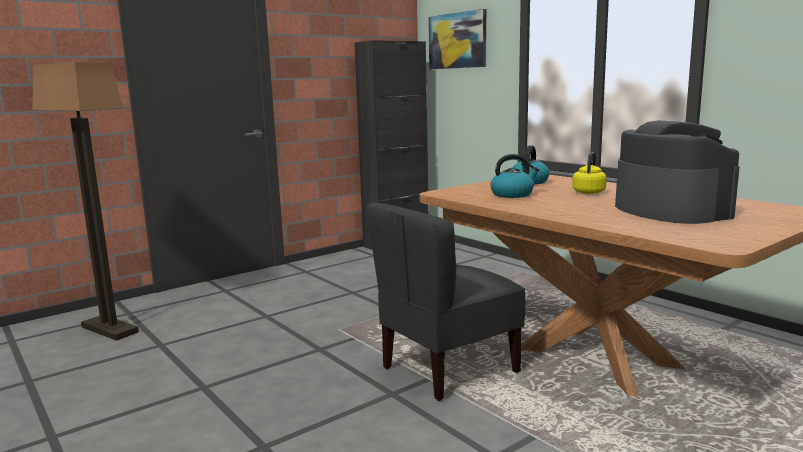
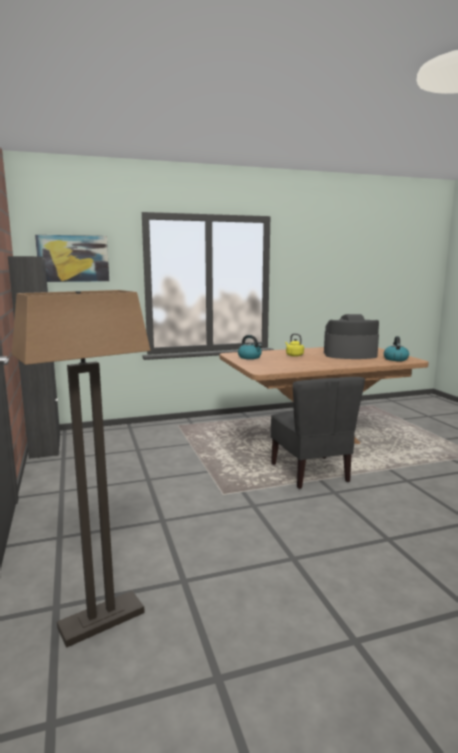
camera: 70 degrees left, 0 degrees up
kettle [490,154,539,198] -> kettle moved to [384,336,409,361]

